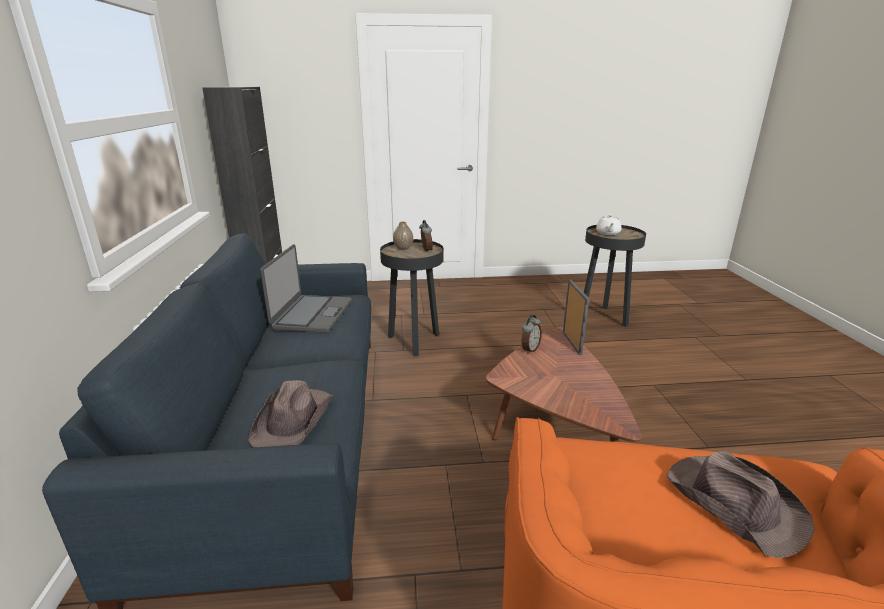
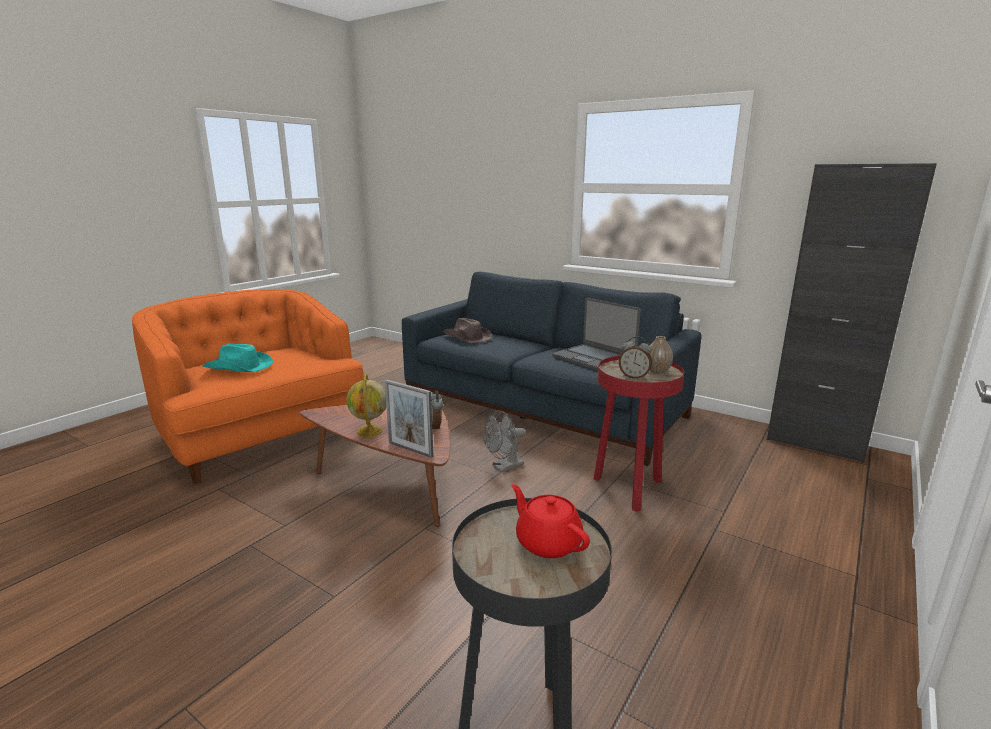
camera: 130 degrees right, 5 degrees down
black side table [380,239,444,356] -> red side table [594,356,684,511]
white teapot [596,214,622,235] -> red teapot [511,484,590,558]
brown hat [667,451,815,558] -> turquoise hat [203,344,273,372]
none -> globe [346,374,386,437]
none -> grey fan [483,410,526,473]

